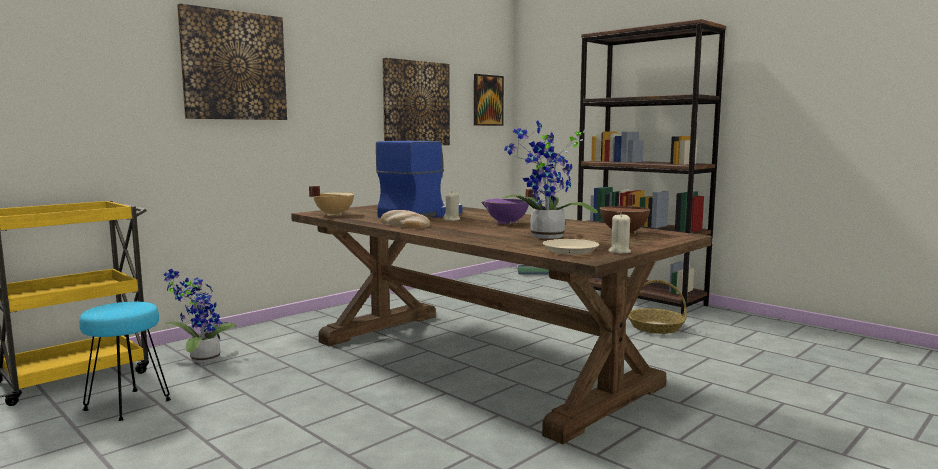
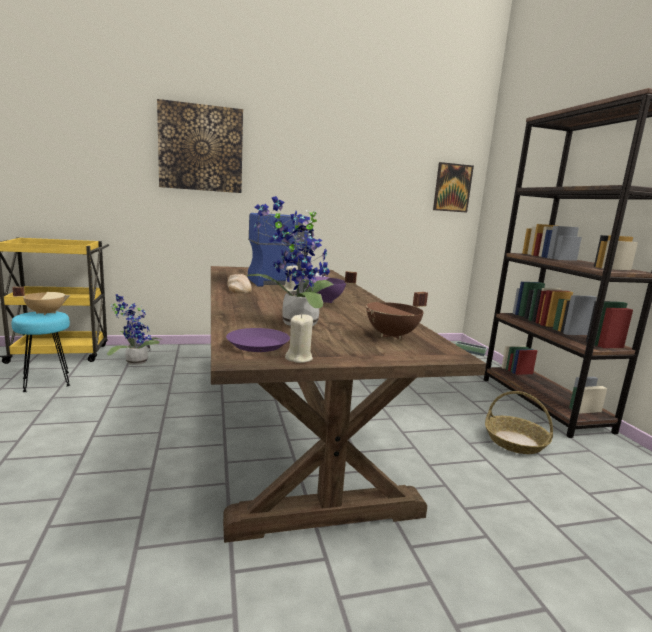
camera: 30 degrees right, 5 degrees up
beige cooking pot [309,186,354,216] -> beige cooking pot moved to [12,287,70,315]
picture [382,58,450,145] -> none
beige plate [543,239,599,255] -> purple plate [226,328,290,352]

